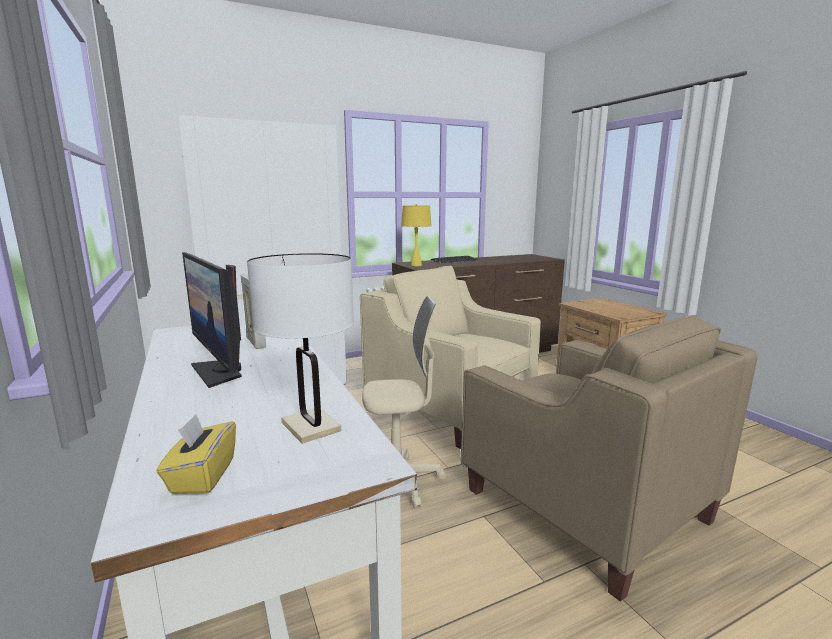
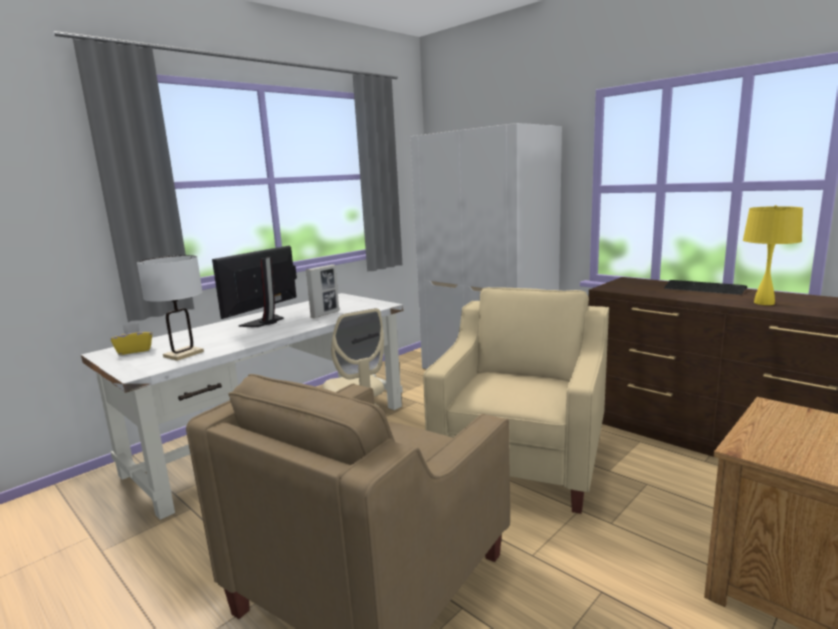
camera: 70 degrees right, 0 degrees up
yellow table lamp [401,204,432,266] -> yellow table lamp moved to [743,205,803,305]

